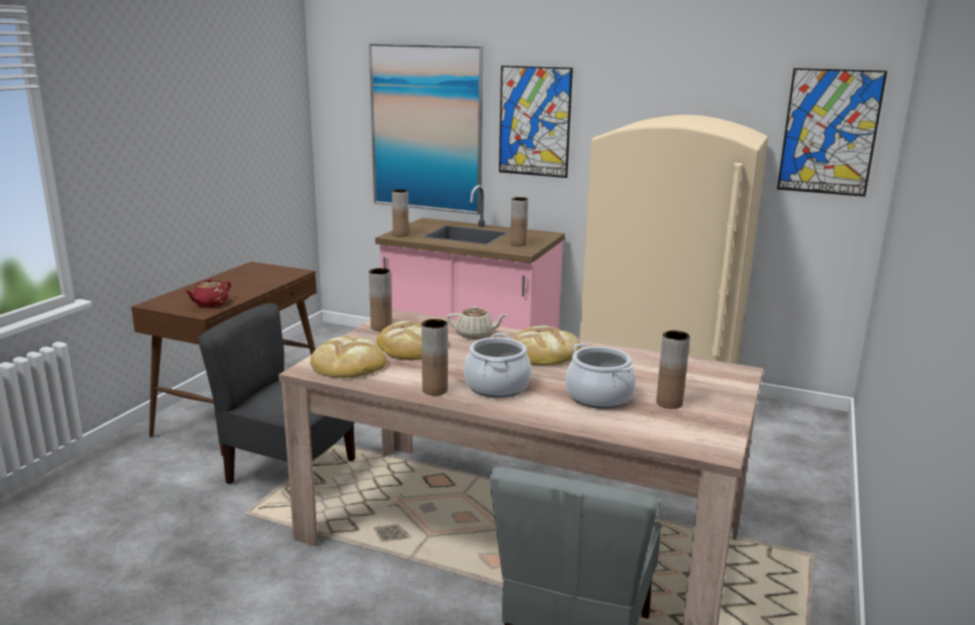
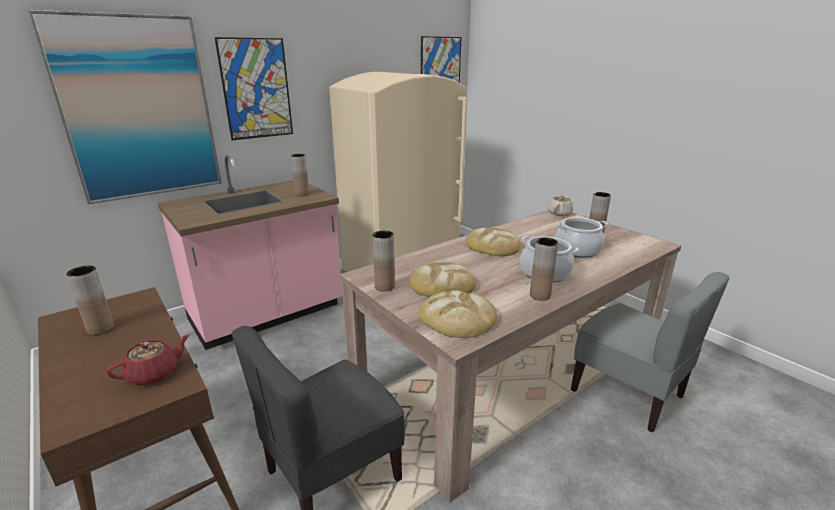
camera: 60 degrees left, 5 degrees up
red teapot [185,278,231,307] -> red teapot turned 105 degrees counterclockwise [106,334,189,385]
brown vase [392,189,409,237] -> brown vase moved to [66,266,114,335]
beige teapot [447,306,507,339] -> beige teapot moved to [548,194,573,216]

